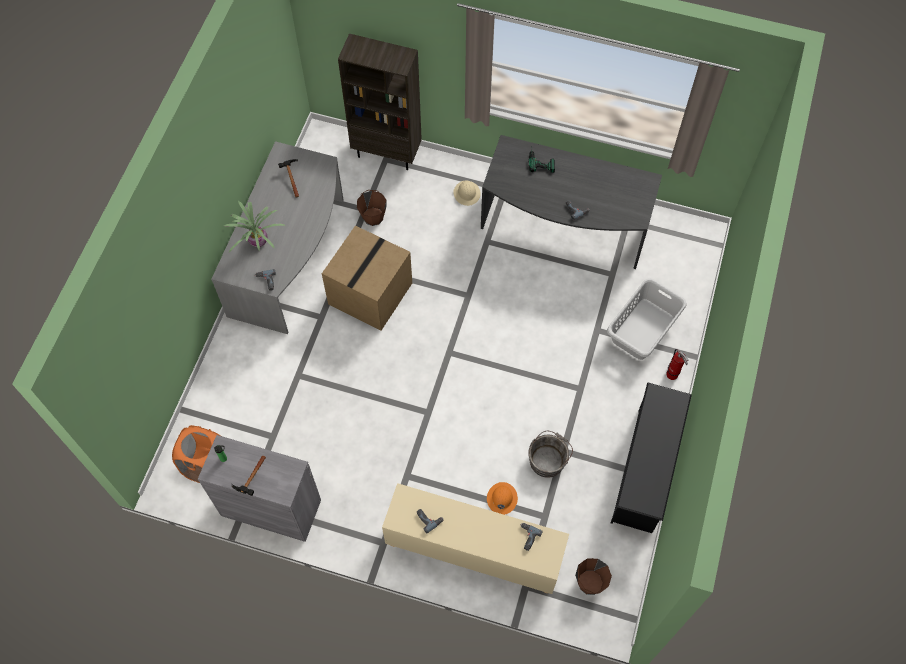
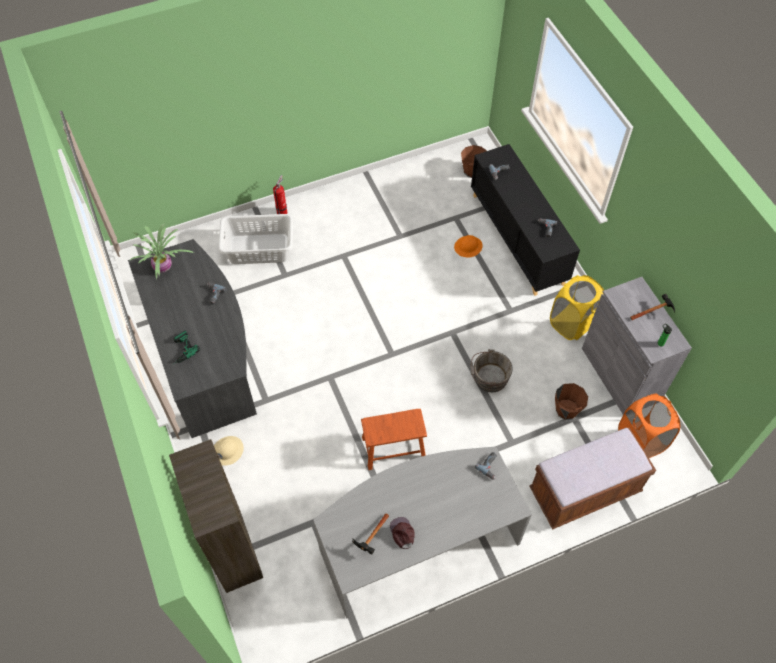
camera: 130 degrees left, 5 degrees down
potted plant [224,201,286,252] -> potted plant moved to [129,224,194,279]
cardboard box [322,225,412,331] -> brown stool [361,409,427,470]
brown bucket [357,190,387,226] -> brown bucket moved to [555,383,588,420]
beige cabinet [382,483,569,594] -> black cabinet [471,144,580,296]
grey bucket [528,431,573,478] -> grey bucket moved to [470,349,513,392]
black shoe rack [611,382,692,533] -> none
none -> brown cap [390,517,415,549]
none -> brown bench [529,427,656,529]
none -> yellow laundry basket [550,275,604,340]

